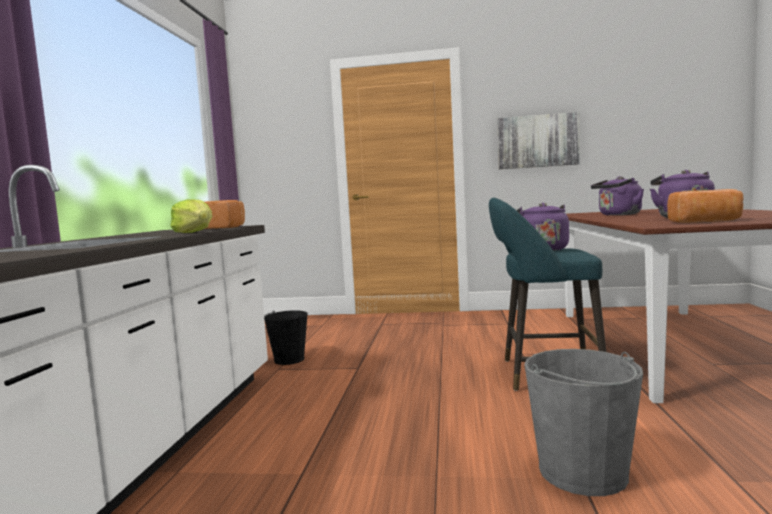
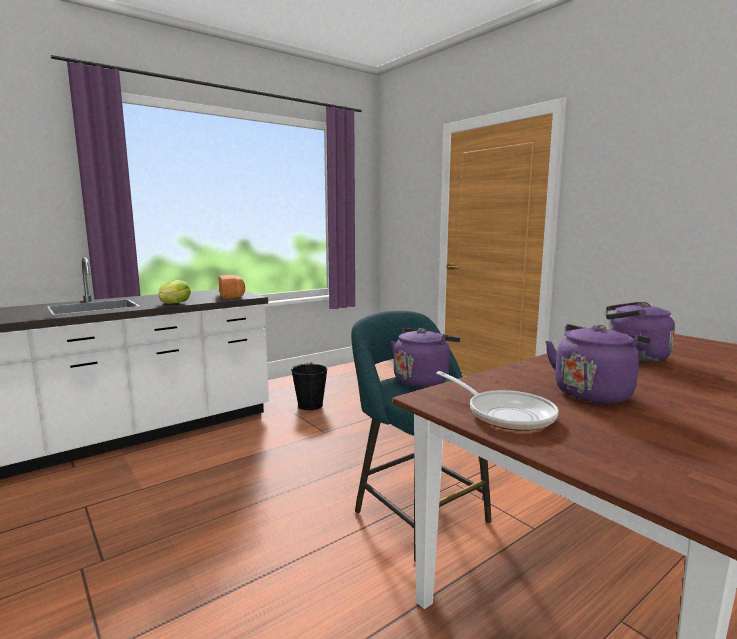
camera: 45 degrees right, 5 degrees up
picture [497,112,580,169] -> none
grey bucket [524,349,643,496] -> none
bread [667,189,744,223] -> frying pan [436,371,559,431]

